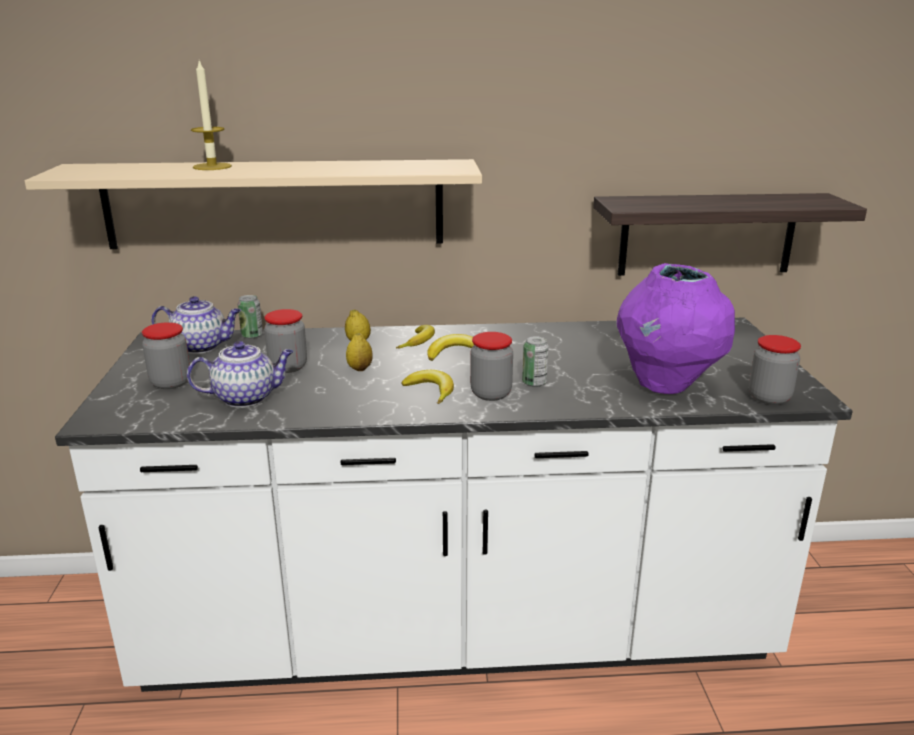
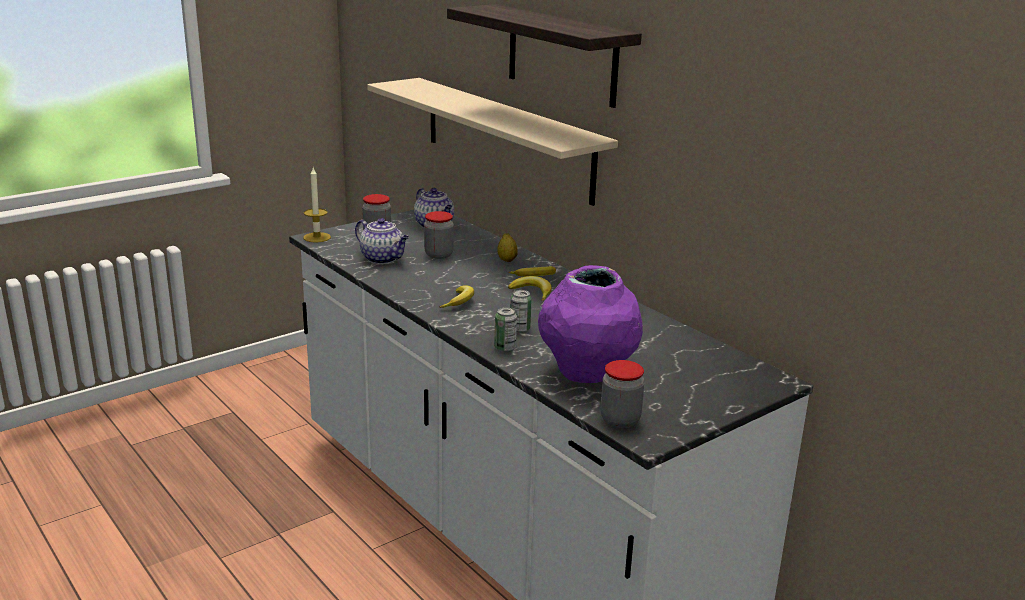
camera: 55 degrees right, 0 degrees up
candle [191,60,232,170] -> candle moved to [303,168,331,243]
can [238,295,263,339] -> can moved to [494,307,517,352]
lemon [346,333,373,371] -> none
jar [470,332,513,401] -> none
shelf [593,193,867,276] -> shelf moved to [447,4,642,108]

